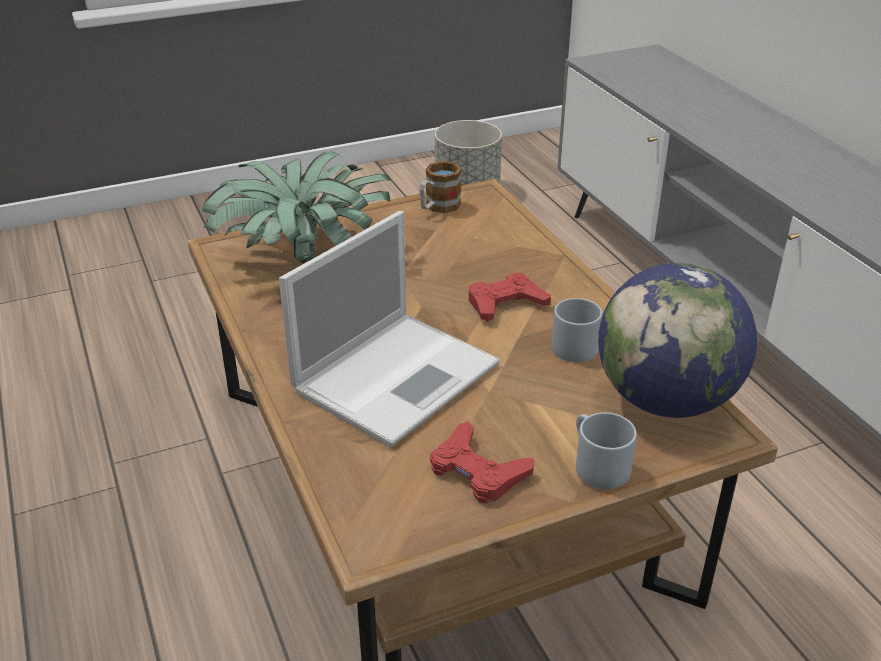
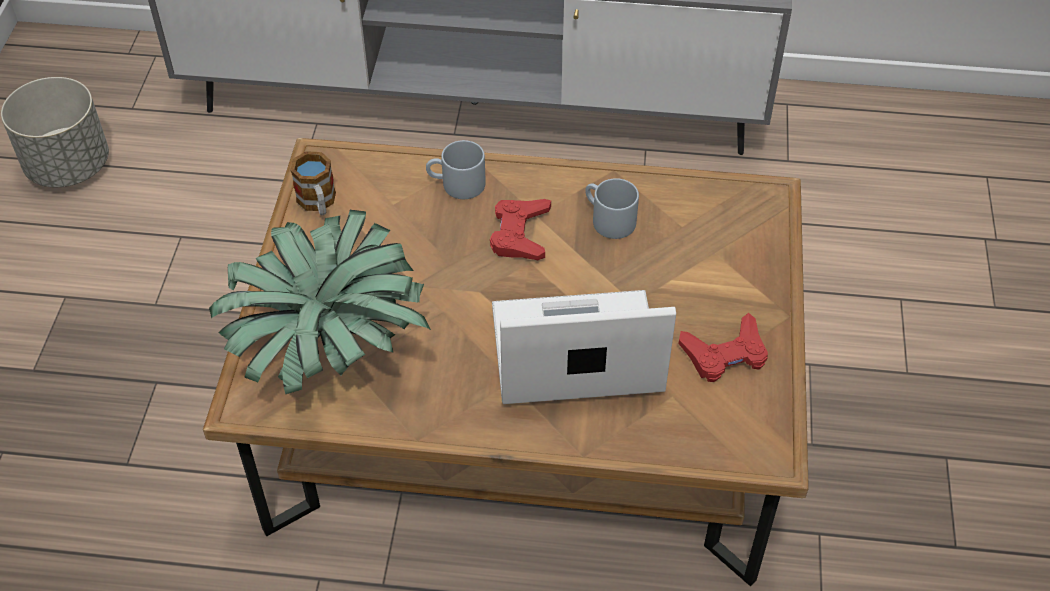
camera: 60 degrees left, 15 degrees up
laptop [279,211,500,448] -> laptop turned 75 degrees counterclockwise [492,290,676,404]
grey mug [576,412,637,489] -> grey mug moved to [426,140,486,199]
globe [598,263,757,418] -> none

